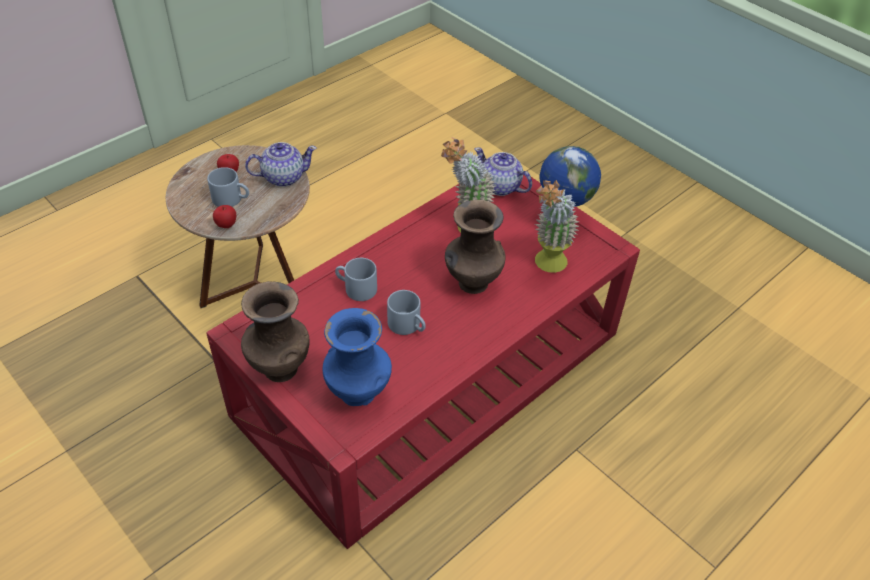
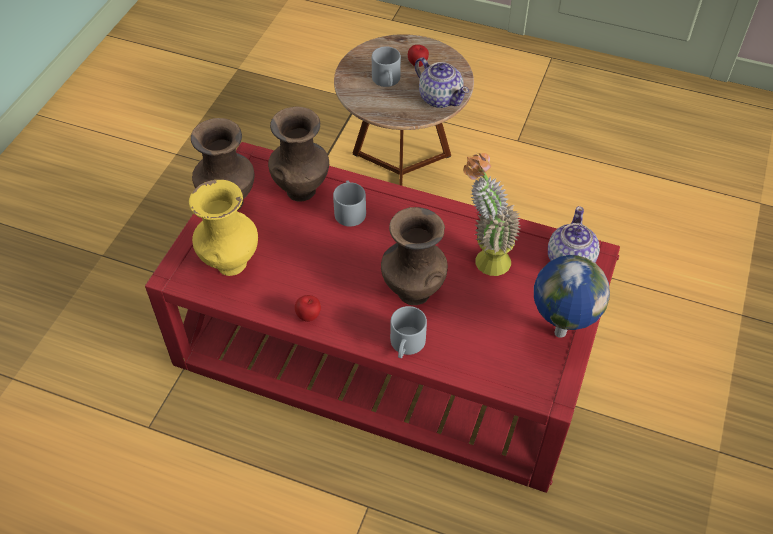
camera: 65 degrees right, 5 degrees up
apple [213,205,236,228] -> apple moved to [295,295,321,322]
blue vase [323,308,392,406] -> yellow vase [189,180,258,276]
grey mug [387,290,426,335] -> grey mug moved to [390,306,427,358]
potted plant [535,180,580,273] -> none
none -> brown vase [268,107,329,202]

